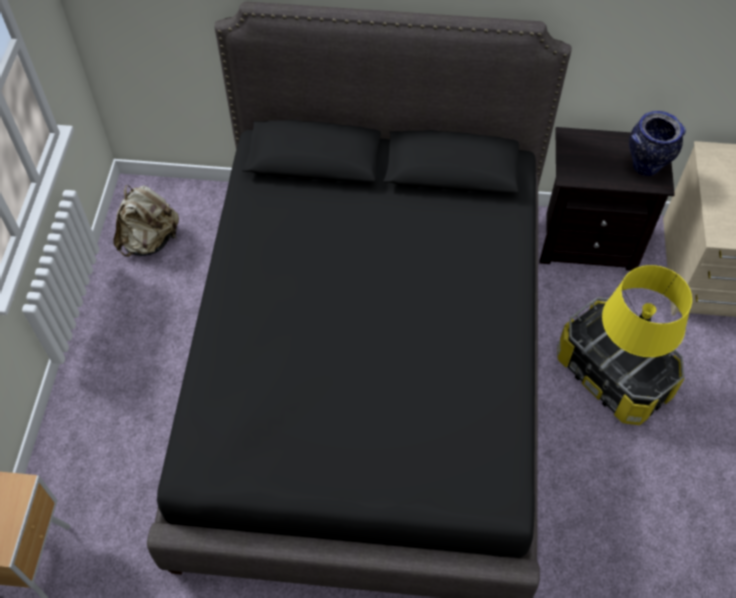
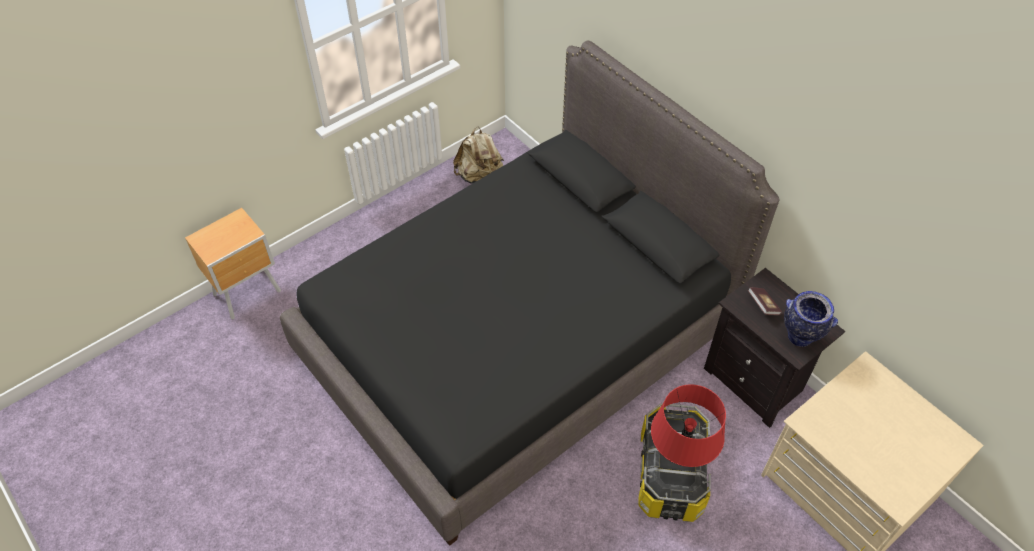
camera: 45 degrees right, 5 degrees down
yellow table lamp [602,265,692,357] -> red table lamp [651,384,726,467]
none -> book [748,287,782,315]

